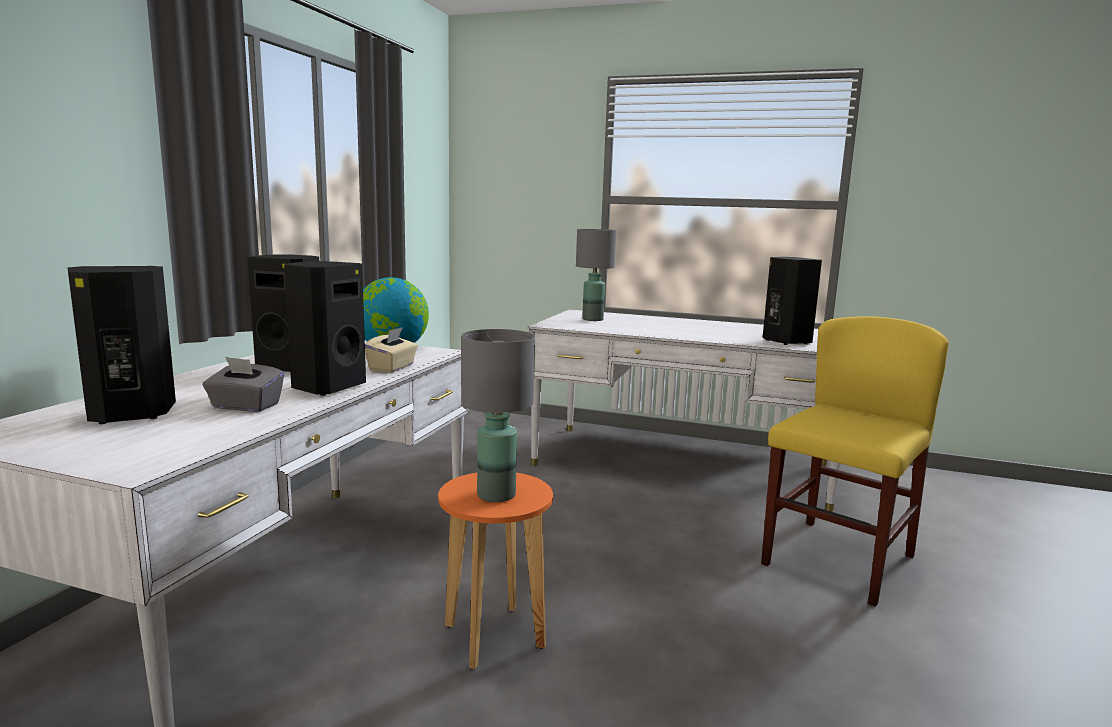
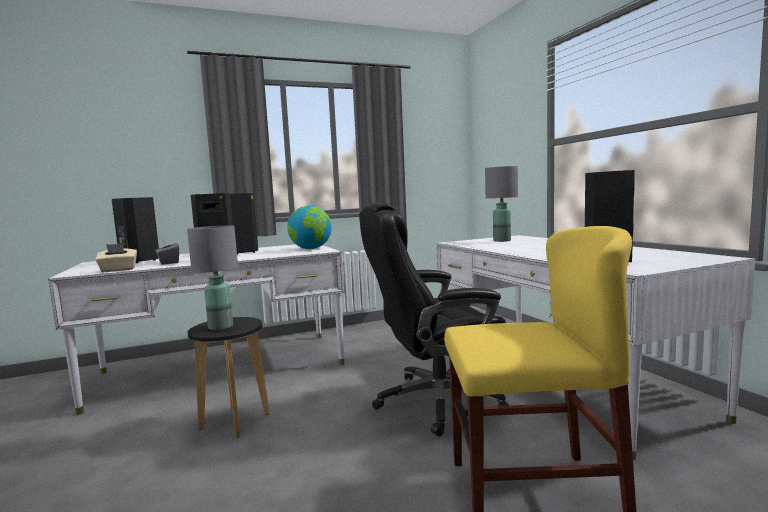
camera: 50 degrees right, 5 degrees down
beige tissue box [365,327,418,373] -> beige tissue box moved to [95,243,137,272]
orange stool [438,473,553,669] -> black stool [188,317,270,437]
none -> black office chair [359,202,509,436]

